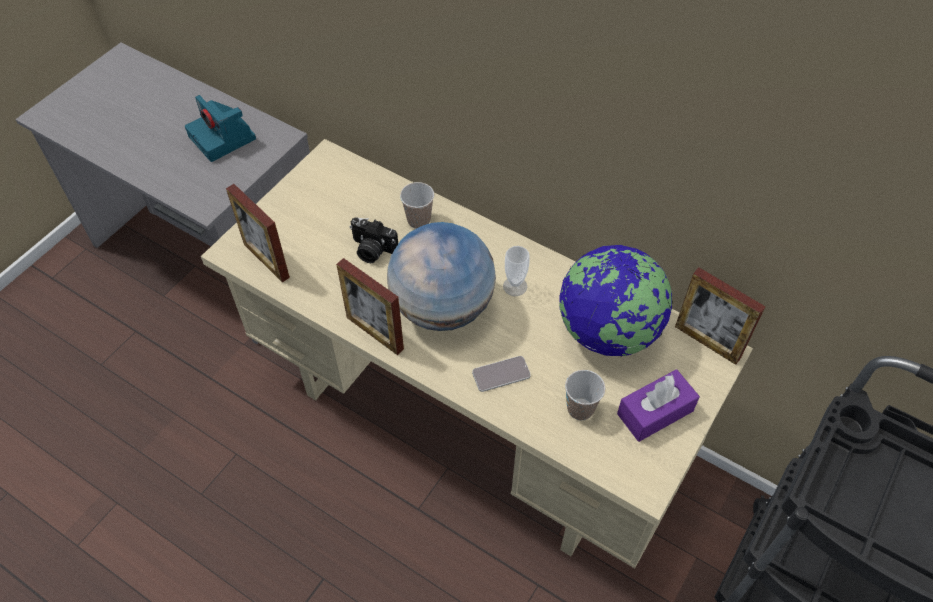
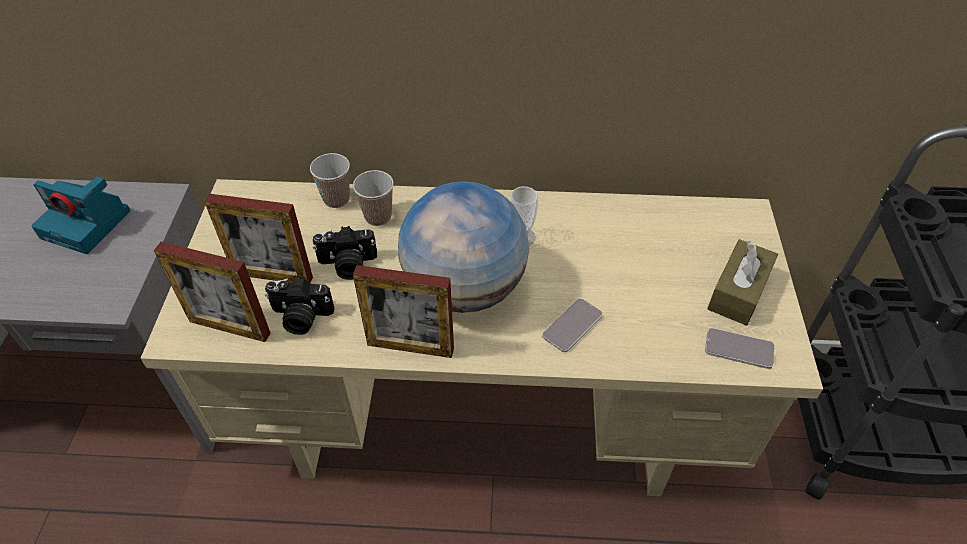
camera: 30 degrees left, 5 degrees down
globe [559,245,673,357] -> none
cup [565,370,605,421] -> cup moved to [310,153,350,208]
purple tissue box [617,369,700,442] -> brown tissue box [707,239,778,326]
picture frame [675,268,766,365] -> picture frame moved to [204,194,313,283]
none -> camera [265,278,335,335]
none -> phone [705,328,775,369]

